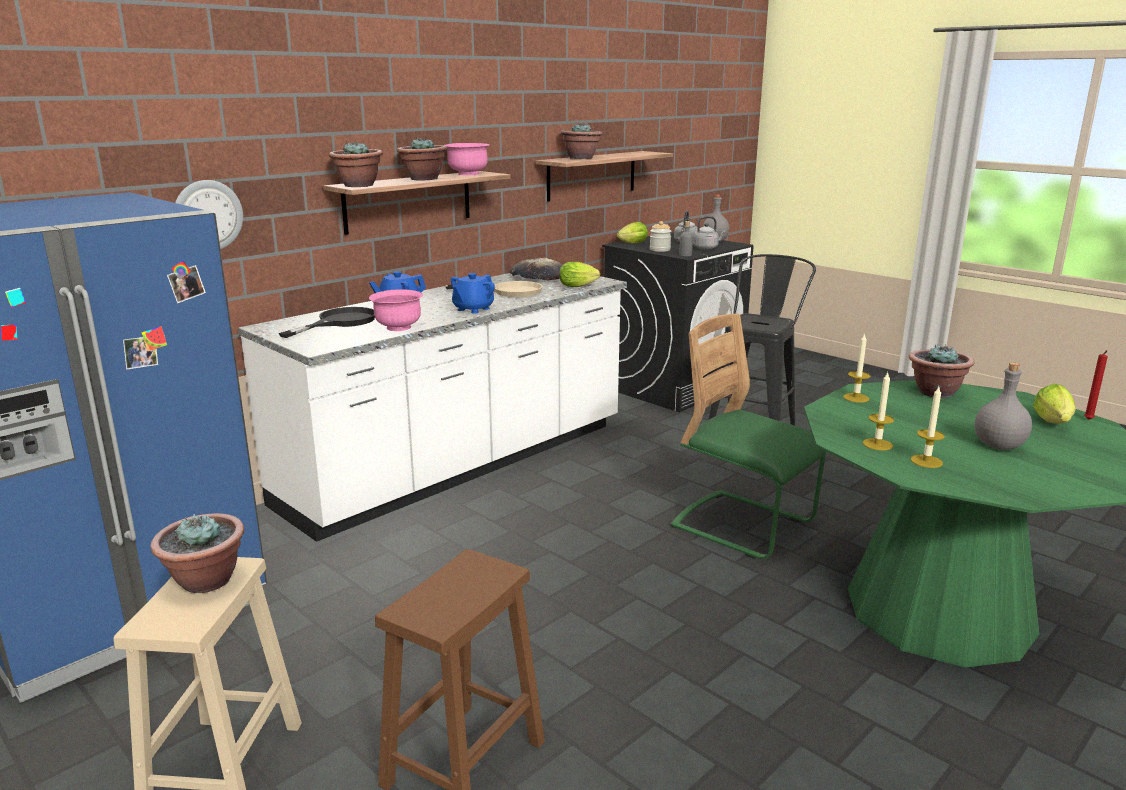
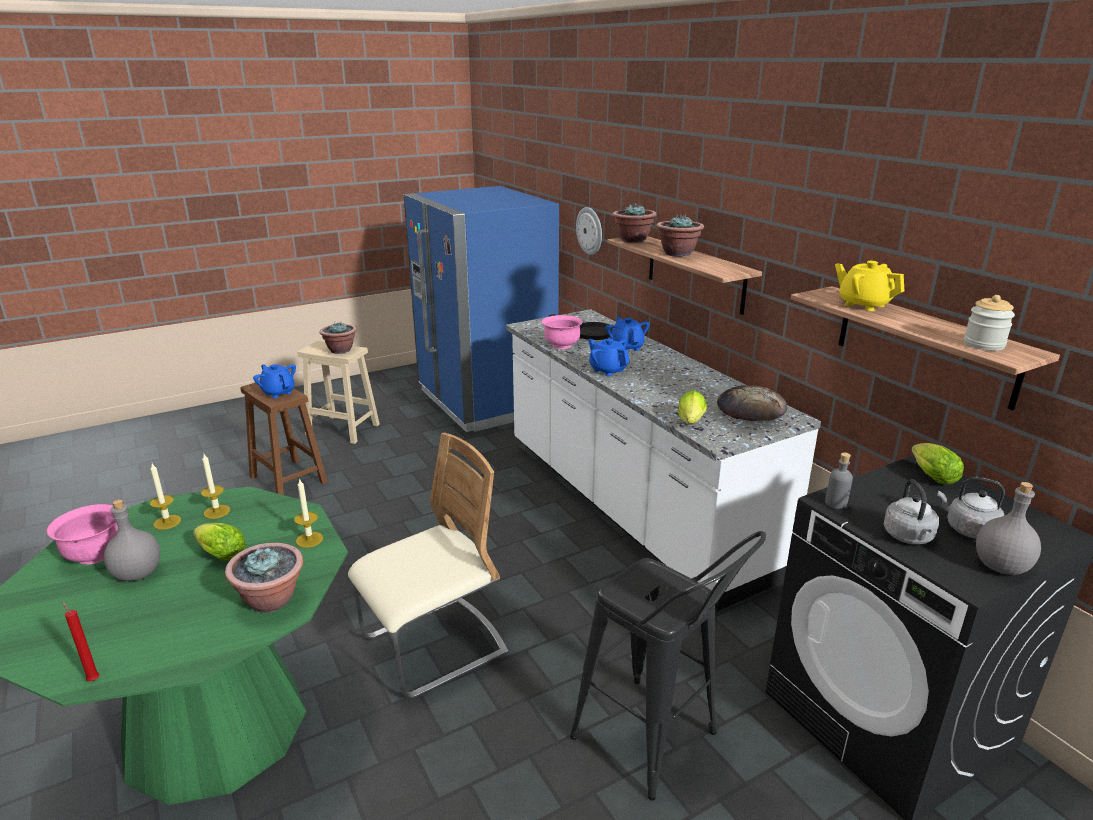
camera: 105 degrees right, 5 degrees up
pink bowl [444,143,490,175] -> pink bowl moved to [47,504,118,564]
beige frying pan [445,281,543,297] -> none
potted plant [560,123,602,159] -> yellow teapot [835,261,904,311]
jar [650,221,671,252] -> jar moved to [964,295,1015,351]
green chair [671,314,828,559] -> beige chair [348,432,508,698]
lettuce [1033,383,1076,424] -> lettuce moved to [193,523,246,561]
none -> blue teapot [253,364,296,398]

